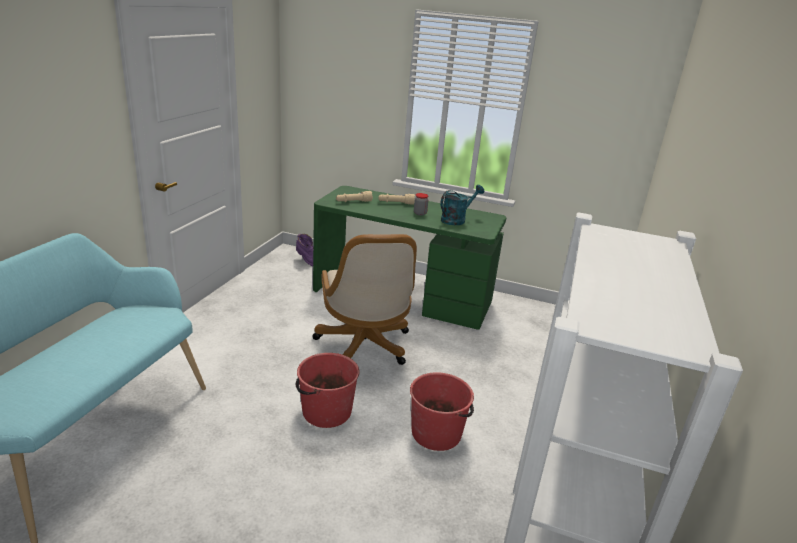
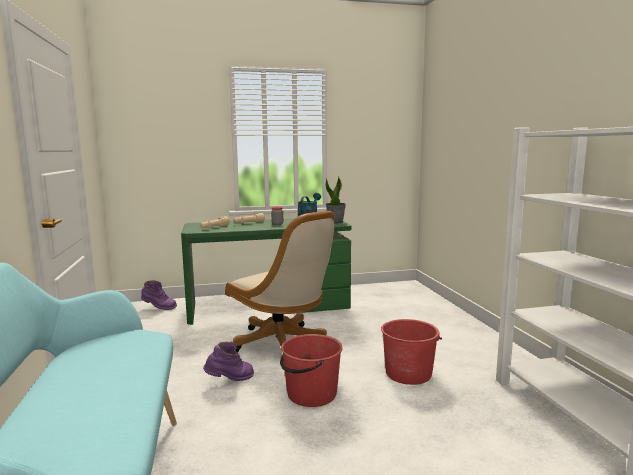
camera: 30 degrees left, 15 degrees down
none -> purple boot [203,342,254,381]
none -> potted plant [326,177,346,223]

